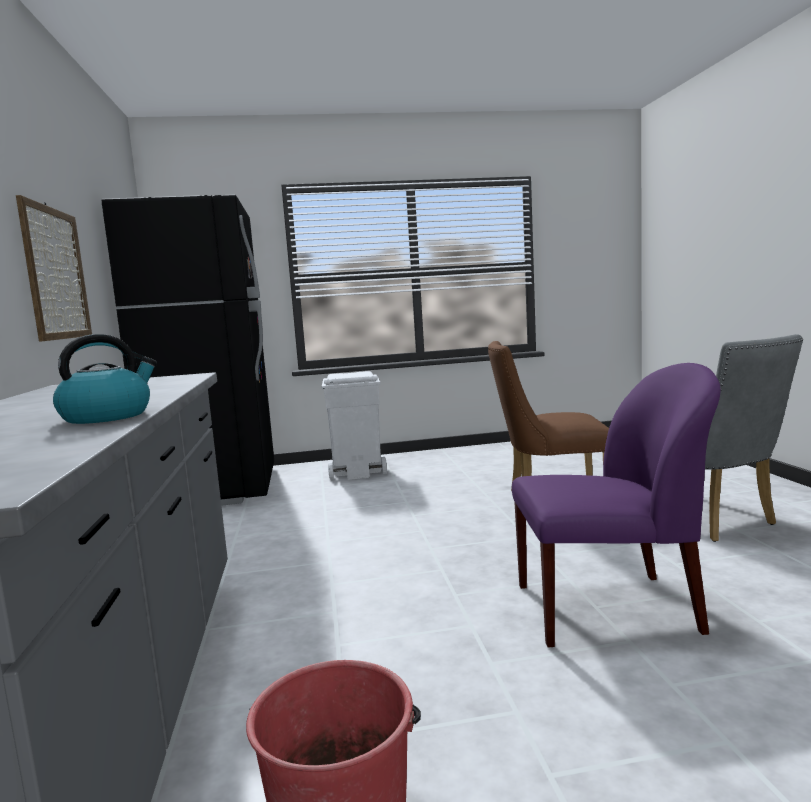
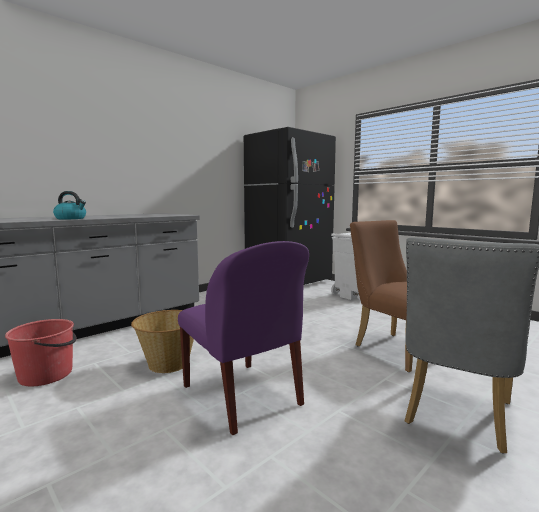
camera: 55 degrees right, 0 degrees up
picture [16,195,92,342] -> none
none -> basket [131,310,194,373]

